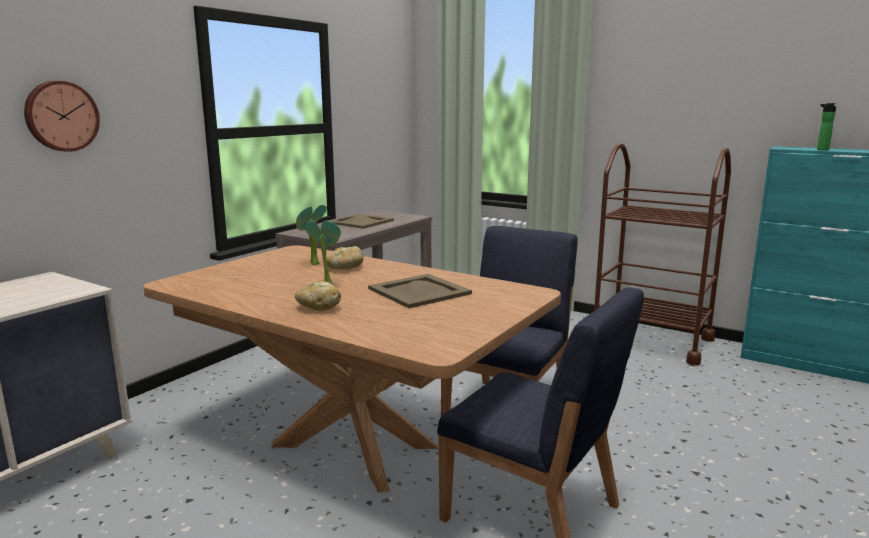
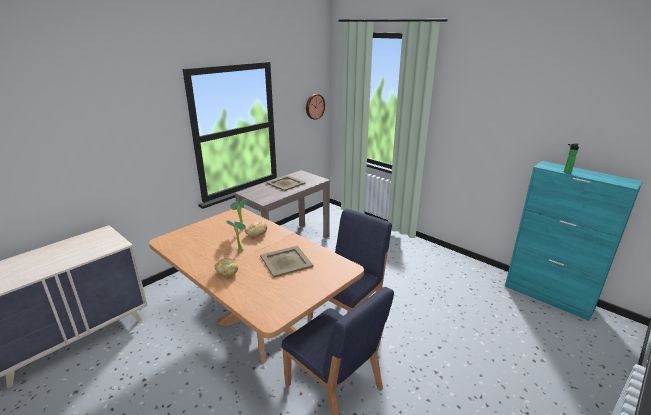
camera: 10 degrees right, 10 degrees up
wall clock [24,81,100,152] -> wall clock moved to [306,94,325,120]
brown cart [594,143,731,366] -> none

